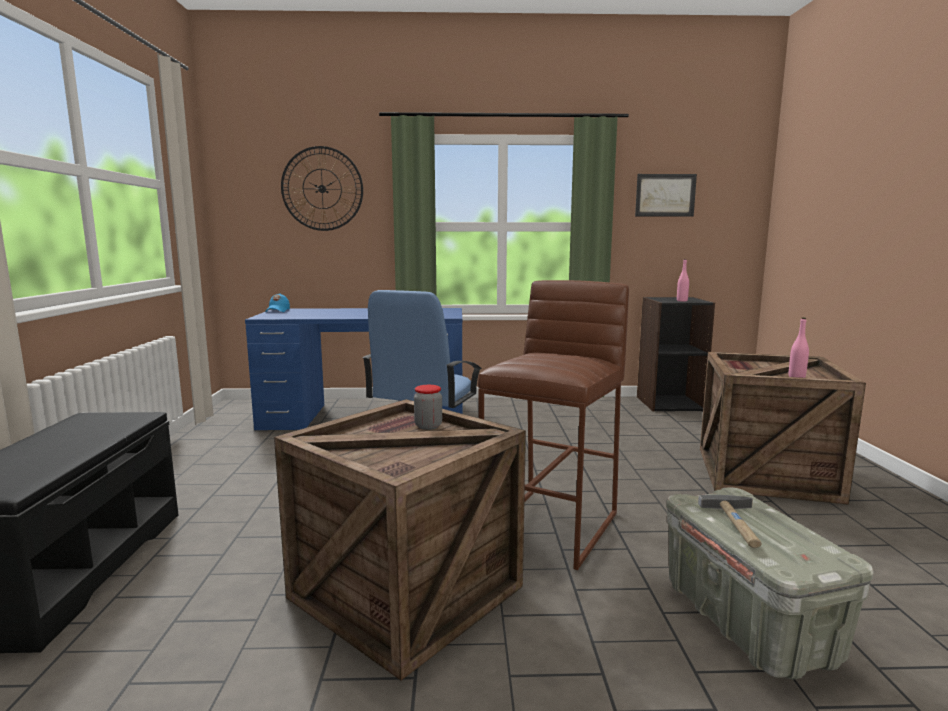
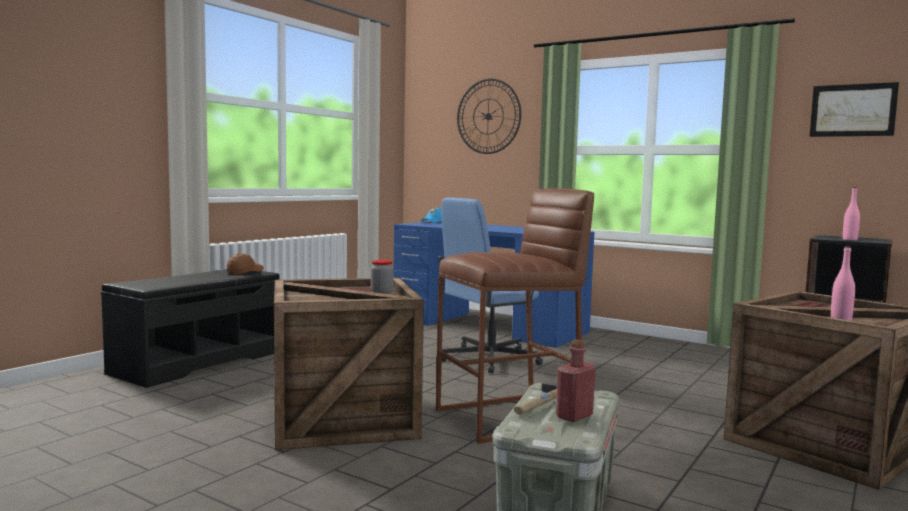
camera: 35 degrees right, 5 degrees down
none -> brown cap [227,253,264,274]
none -> red bottle [556,340,596,422]

